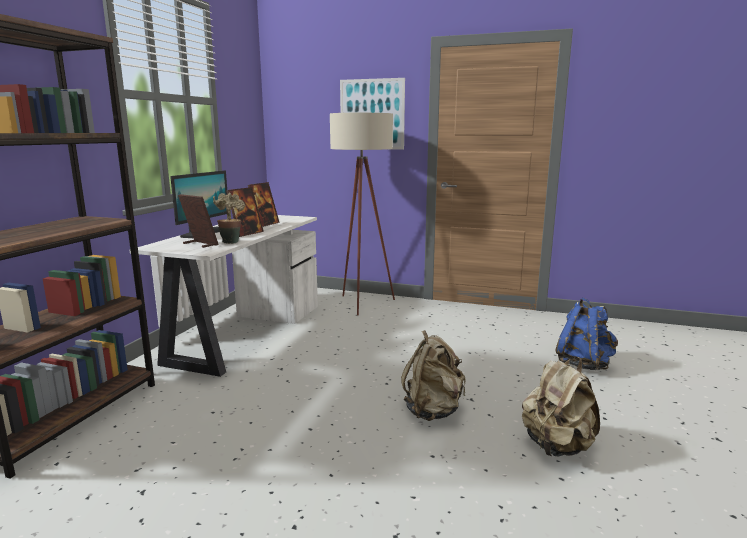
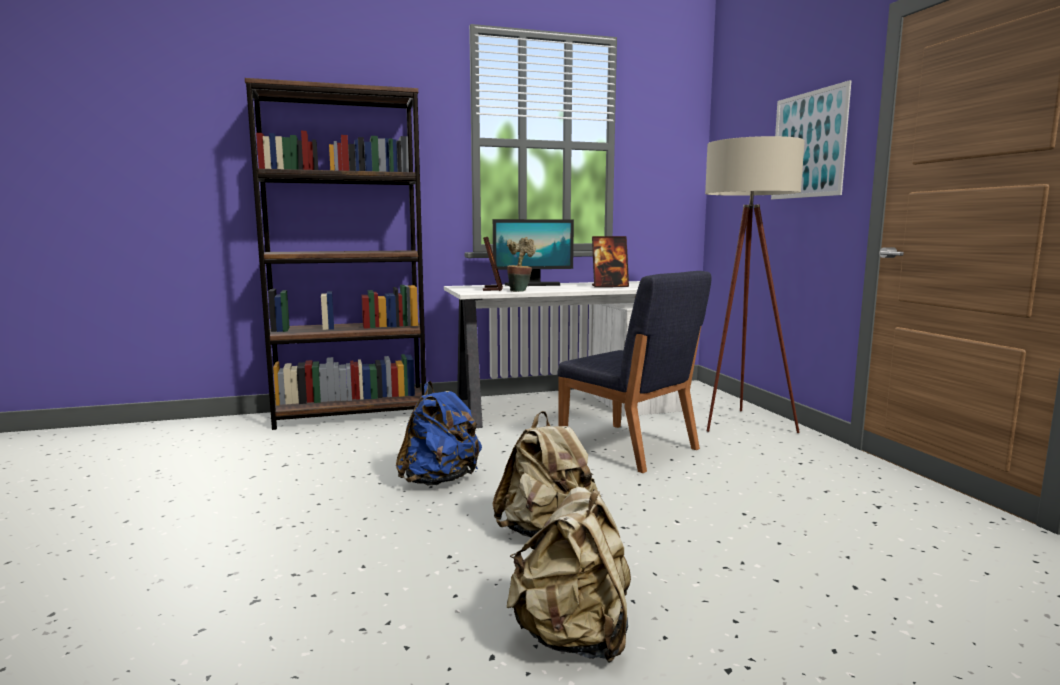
camera: 55 degrees right, 5 degrees down
picture frame [226,187,264,237] -> none
blue backpack [555,298,618,370] -> blue backpack moved to [396,381,482,485]
none -> blue chair [557,271,712,473]

